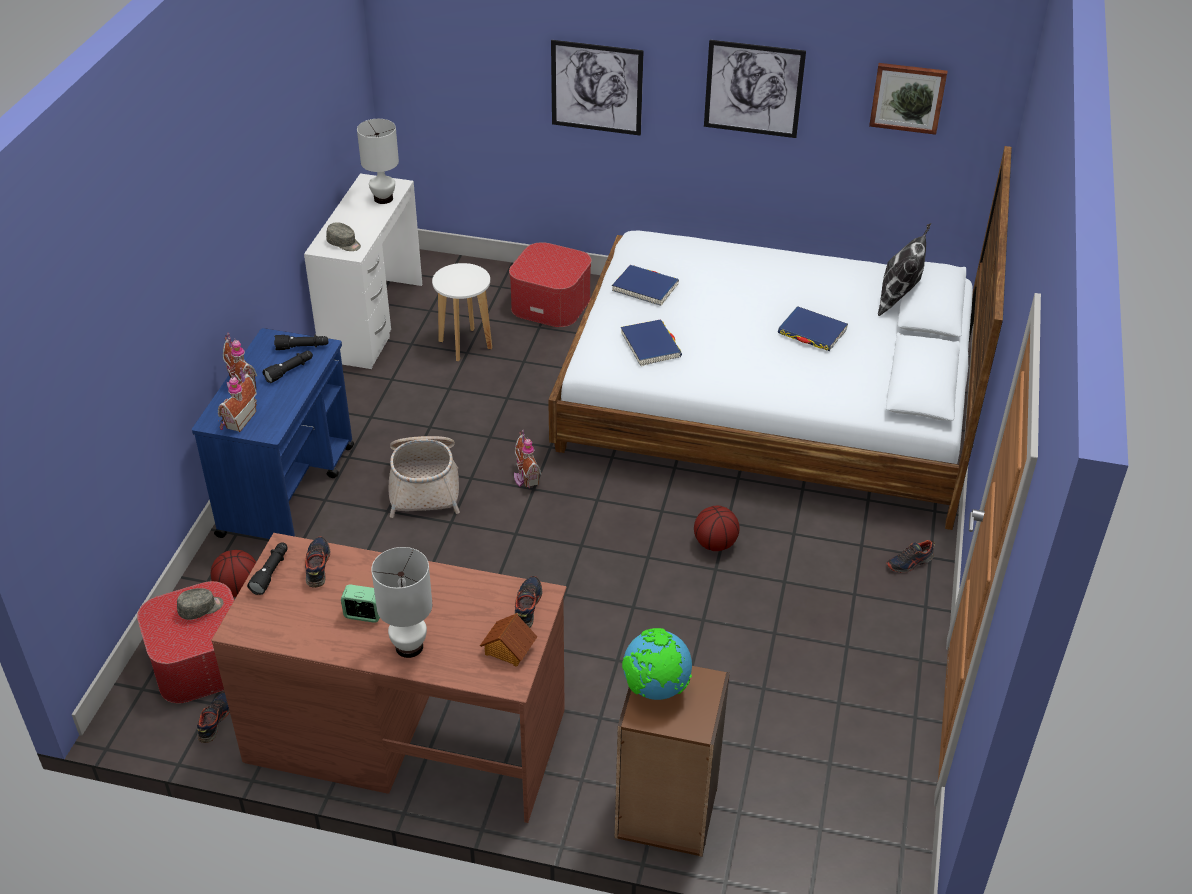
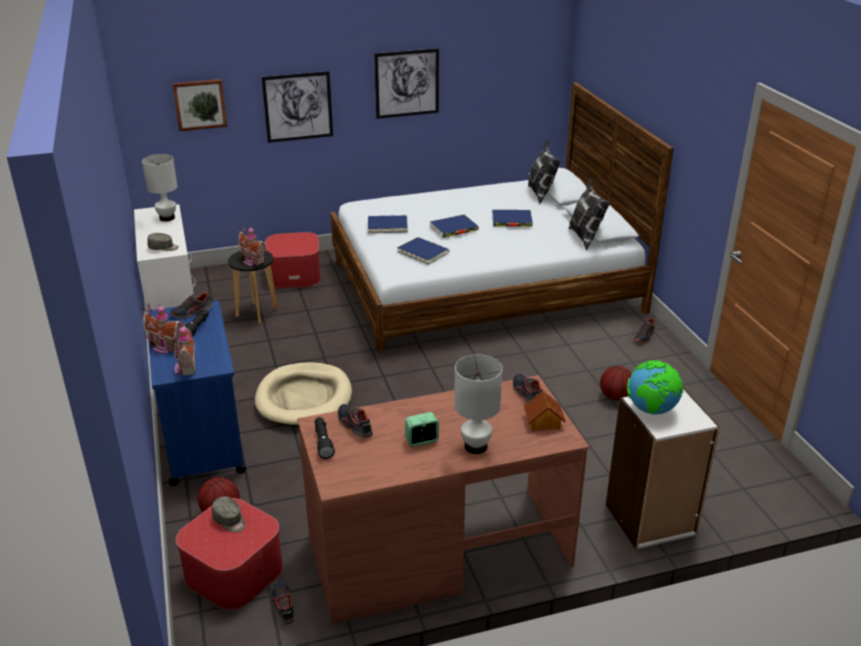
camera: 30 degrees left, 10 degrees down
grey cap [177,588,223,620] -> grey cap turned 105 degrees clockwise [212,496,245,532]
black flashlight [274,335,328,350] -> shoe [170,292,213,319]
basket [389,436,460,518] -> beige dog bed [255,362,352,427]
white stool [432,263,492,361] -> black stool [228,251,278,324]
toy house [514,430,542,489] -> toy house moved to [238,225,267,266]
brown bookcase [615,666,730,857] -> white bookcase [606,386,720,550]
basketball [694,506,740,551] -> basketball moved to [600,366,631,401]
picture [869,63,947,135] -> picture moved to [172,79,227,131]
none -> blue book [430,215,479,238]
none -> pillow [569,178,610,250]

